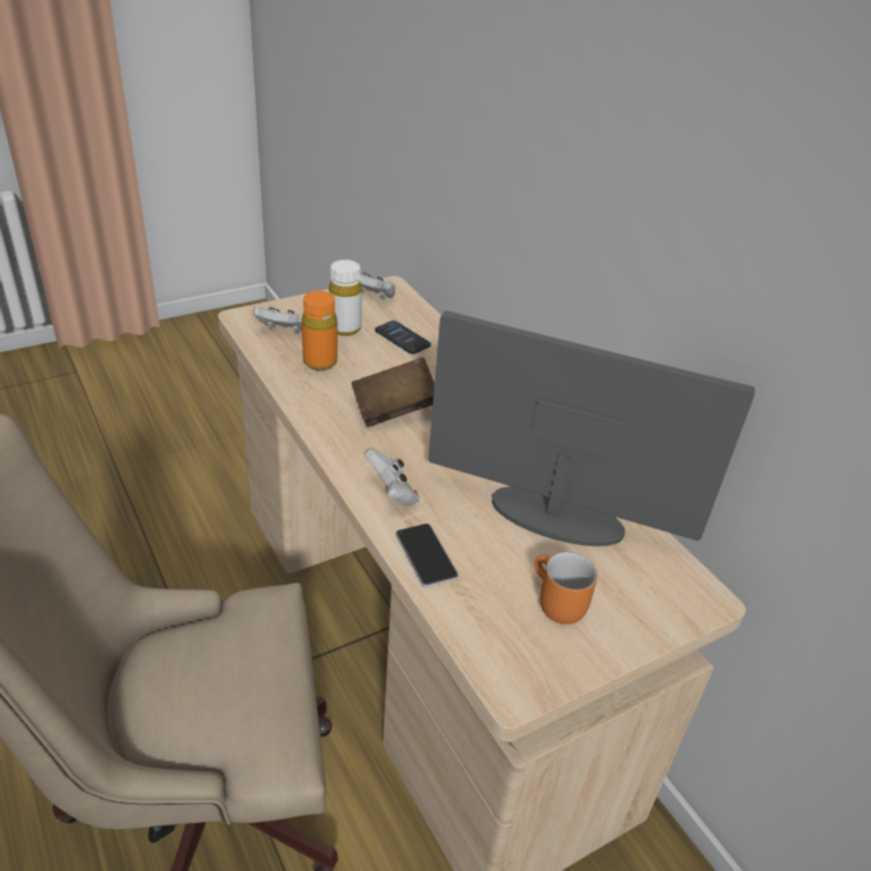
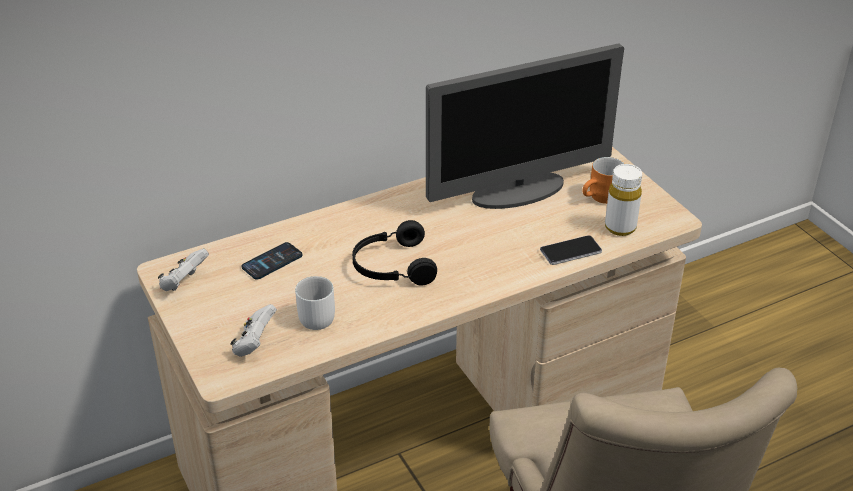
camera: 85 degrees left, 0 degrees up
orange bottle [302,291,337,371] -> white mug [295,276,335,330]
white bottle [329,260,362,336] -> white bottle moved to [605,164,642,236]
brown book [351,357,435,427] -> black headphones [352,220,437,286]
white game controller [365,449,419,506] -> none
monitor [428,311,755,546] -> monitor turned 135 degrees counterclockwise [426,43,624,209]

